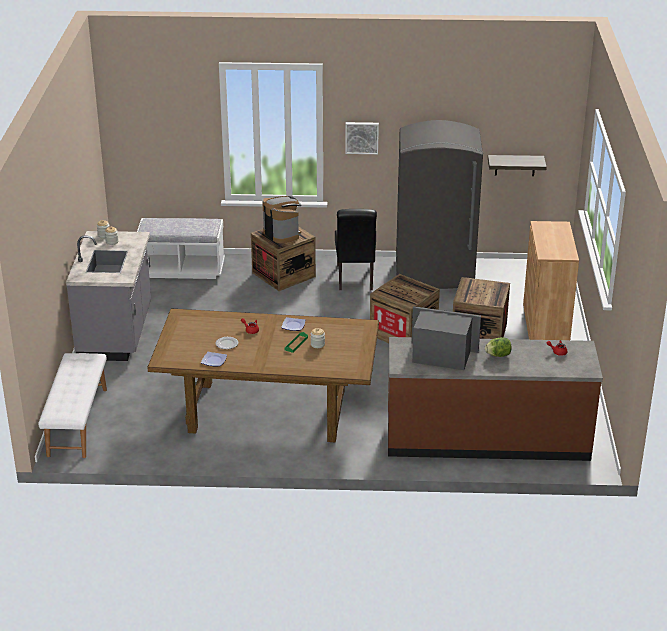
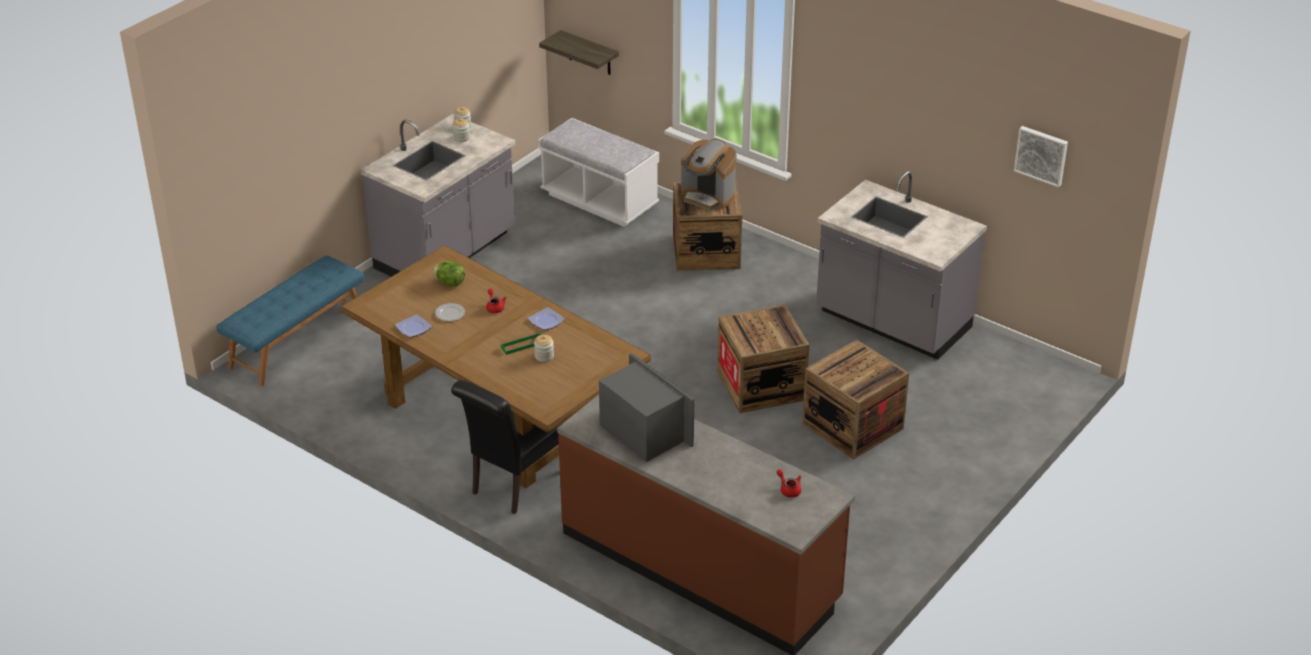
camera: 35 degrees right, 5 degrees up
white bench [38,353,107,458] -> blue bench [216,255,365,386]
coffee machine [262,196,302,243] -> coffee machine turned 120 degrees clockwise [681,139,737,211]
black chair [335,209,377,290] -> black chair moved to [451,380,564,514]
picture [345,122,379,154] -> picture moved to [1014,126,1068,188]
grey fridge [396,120,483,289] -> grey counter [816,171,987,360]
lettuce [485,337,512,357] -> lettuce moved to [433,261,465,286]
shelf [488,155,547,176] -> shelf moved to [539,30,619,75]
brown cabinet [523,221,579,340] -> none

